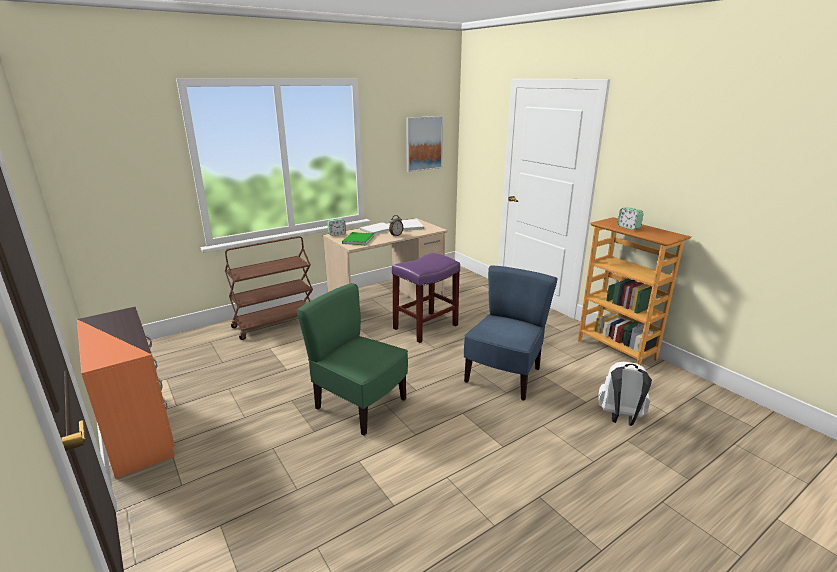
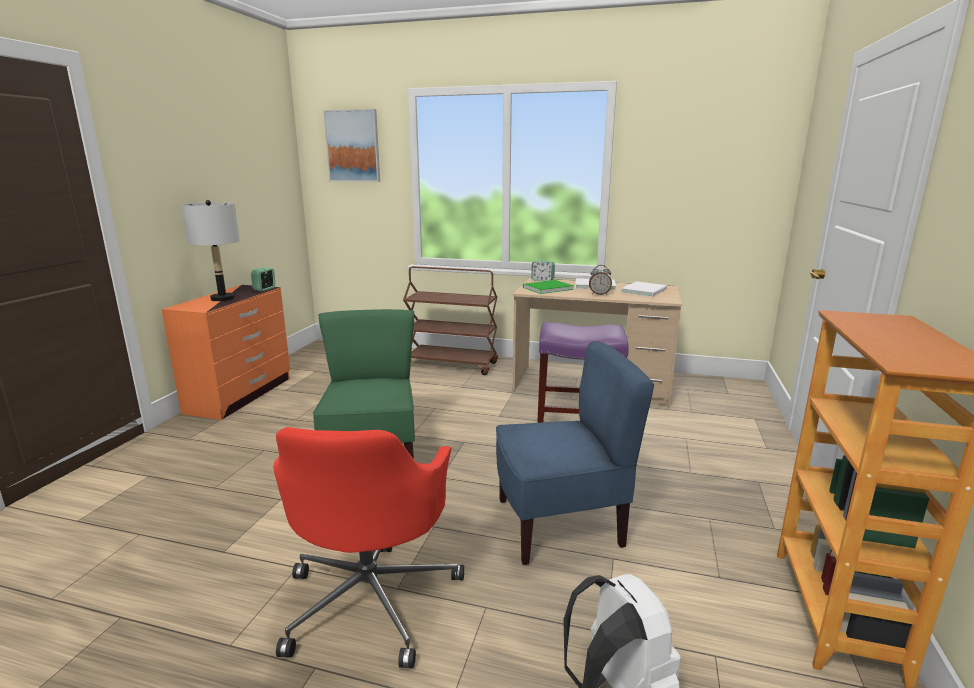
camera: 50 degrees right, 5 degrees down
picture [406,116,443,172] -> picture moved to [323,109,380,182]
alarm clock [618,207,644,230] -> alarm clock moved to [251,267,275,291]
none -> grey table lamp [181,200,240,301]
none -> red office chair [273,427,464,668]

